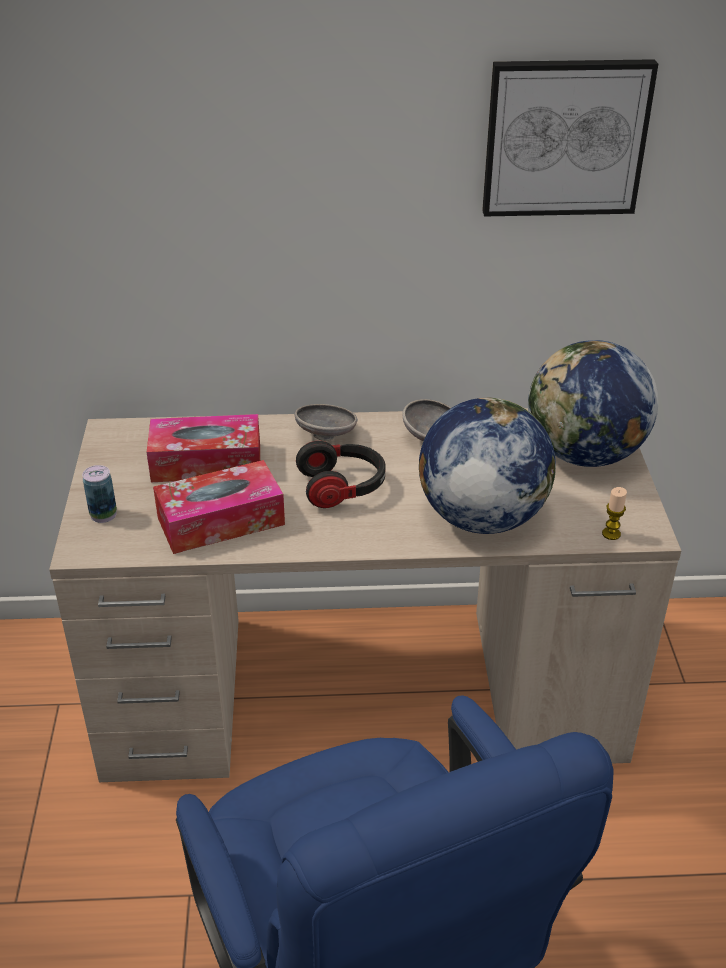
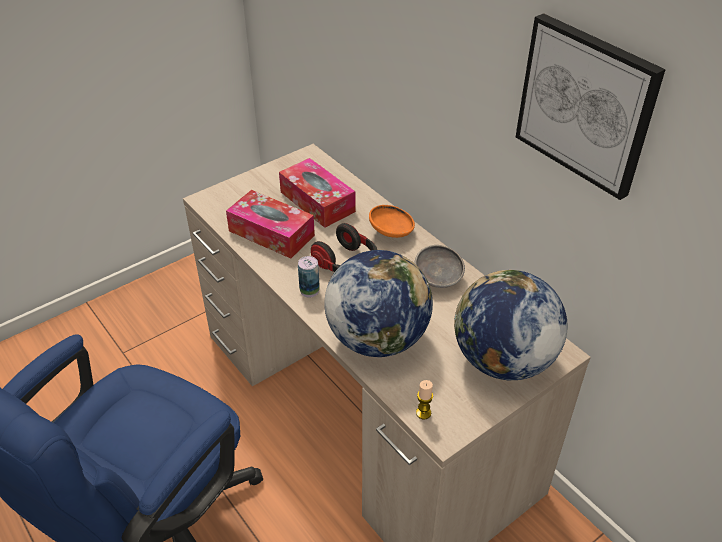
camera: 55 degrees right, 5 degrees up
can [82,465,117,523] -> can moved to [298,256,320,298]
grey bowl [294,404,357,441] -> orange bowl [369,205,415,238]

